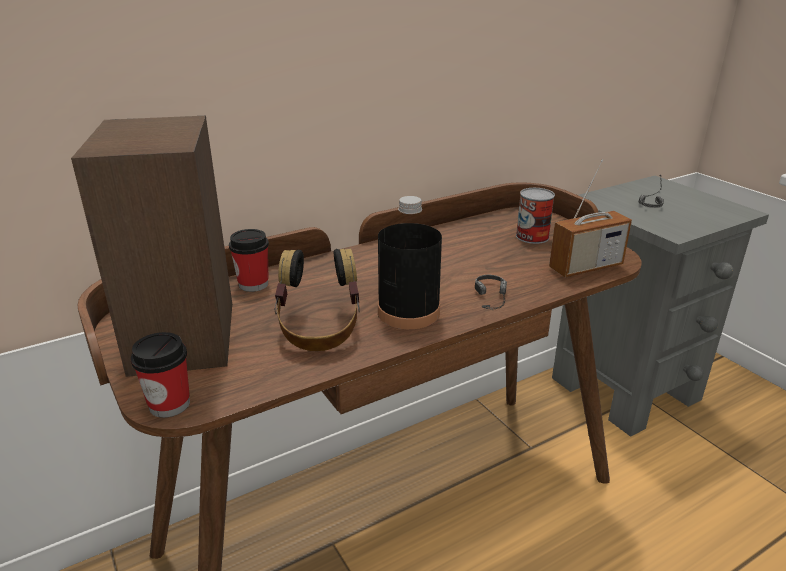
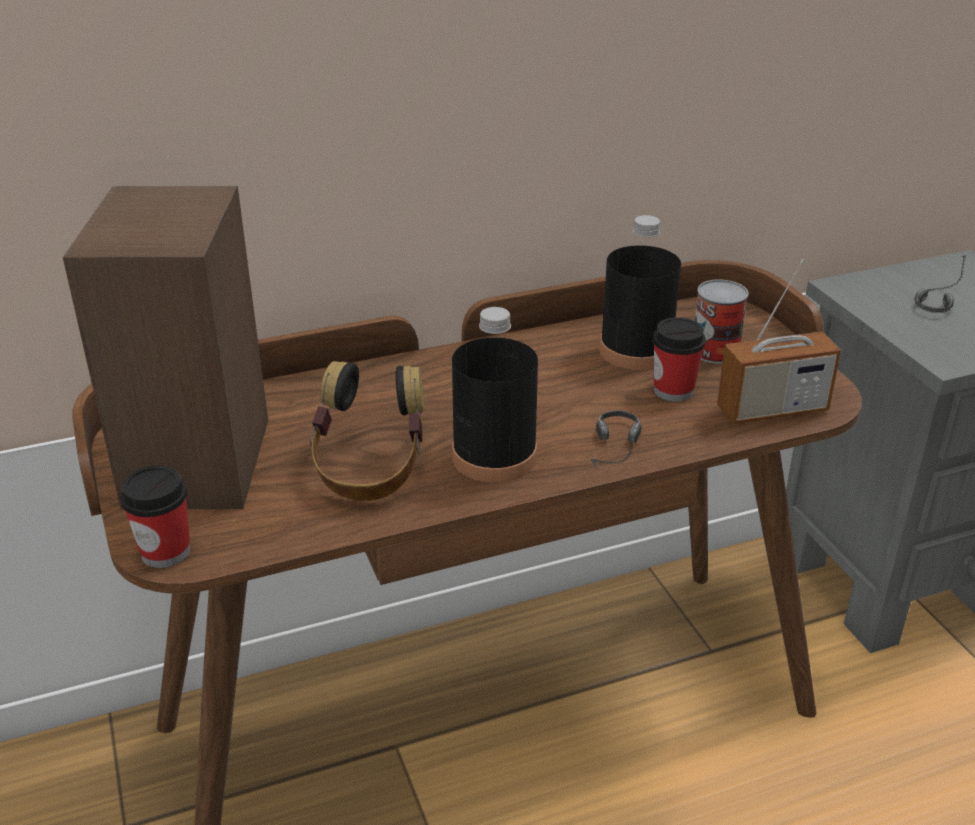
camera: 10 degrees right, 5 degrees up
cup [229,229,269,292] -> cup moved to [653,317,706,402]
none -> black bottle [599,215,681,370]

